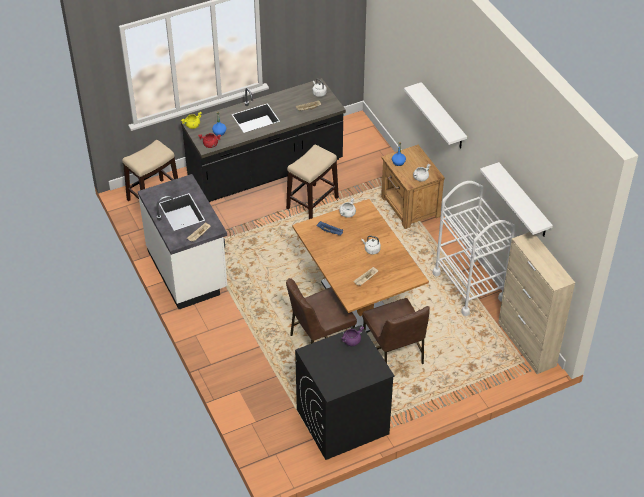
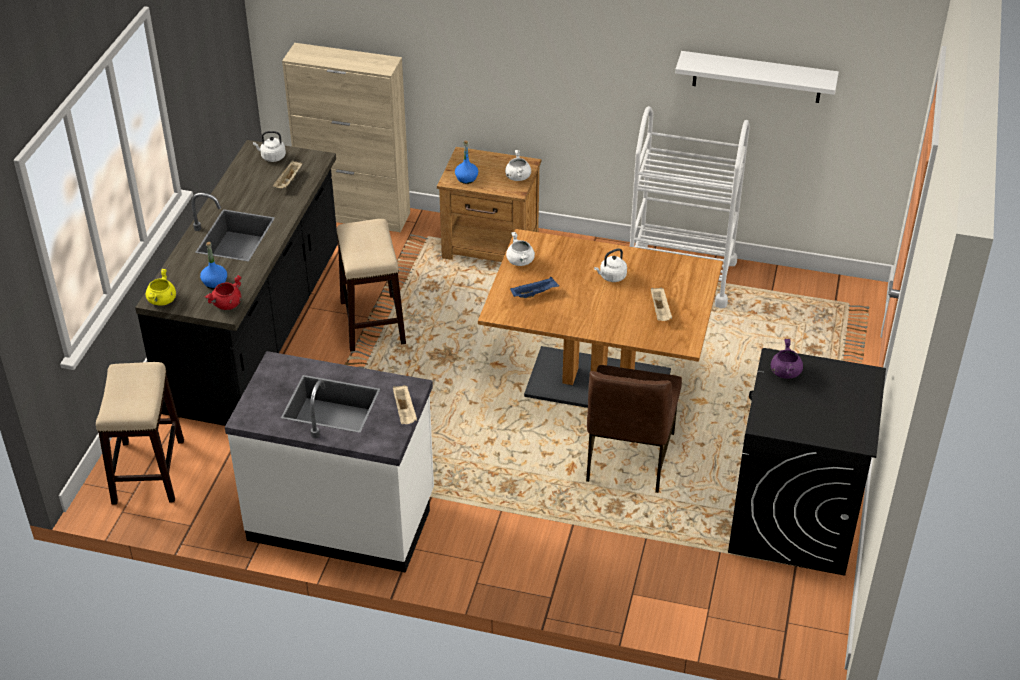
camera: 50 degrees left, 5 degrees down
brown chair [362,298,430,364] -> none
white shelf [404,82,467,149] -> none
beige cabinet [498,232,575,374] -> beige cabinet moved to [282,43,410,232]

